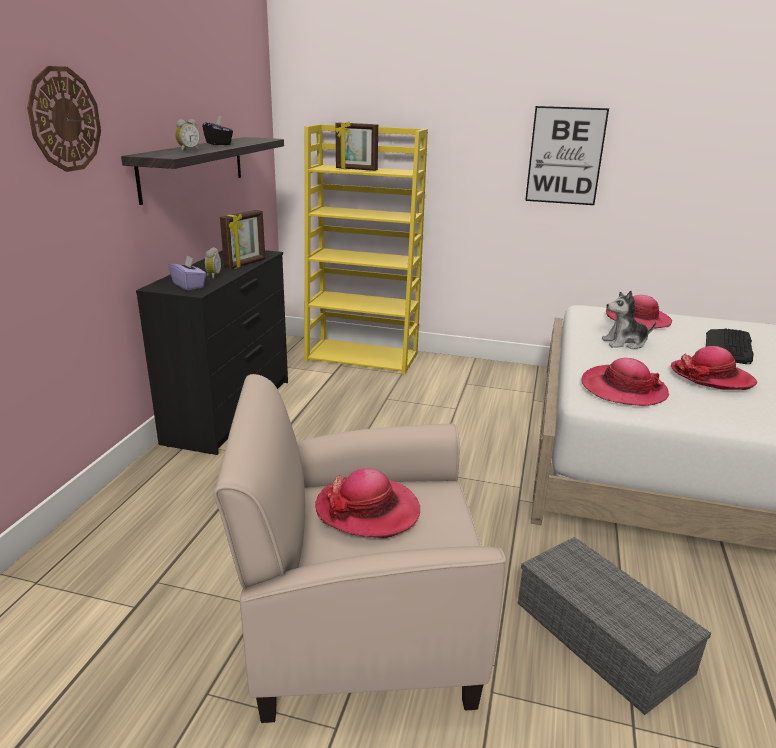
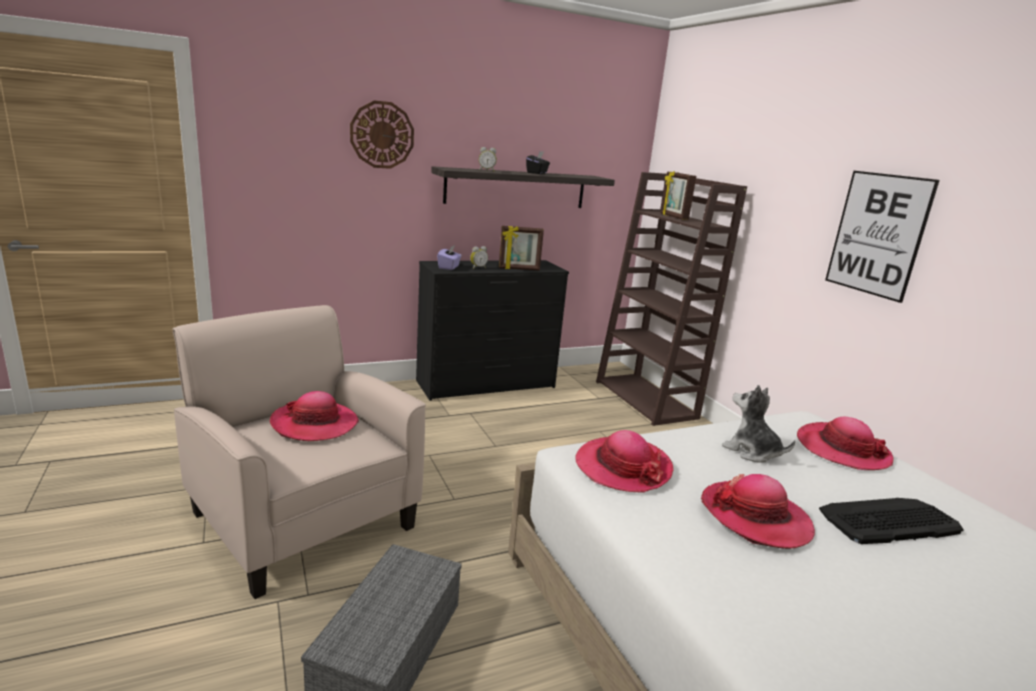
camera: 50 degrees right, 5 degrees down
yellow bookcase [304,124,428,375] -> brown bookcase [596,172,747,426]

